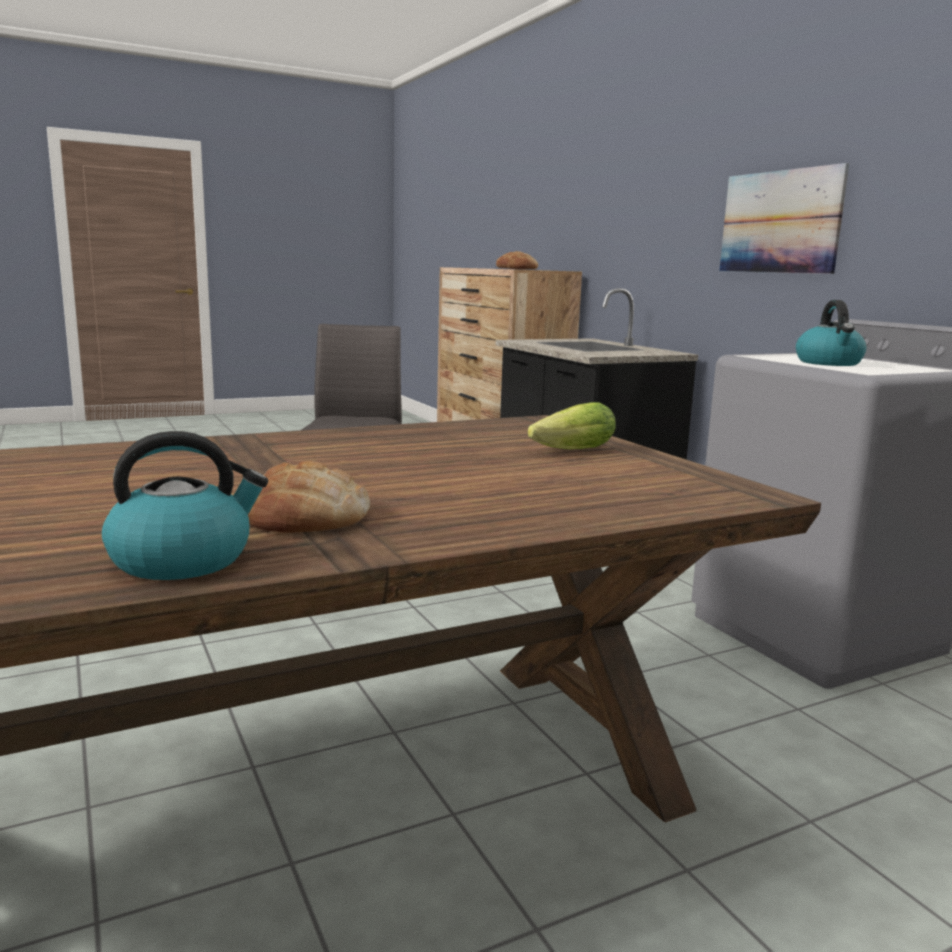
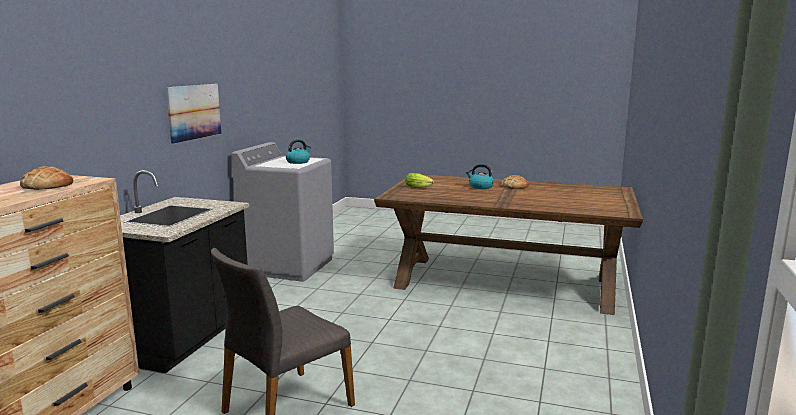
camera: 135 degrees left, 0 degrees up
kettle [102,431,268,580] -> kettle moved to [466,164,494,189]

